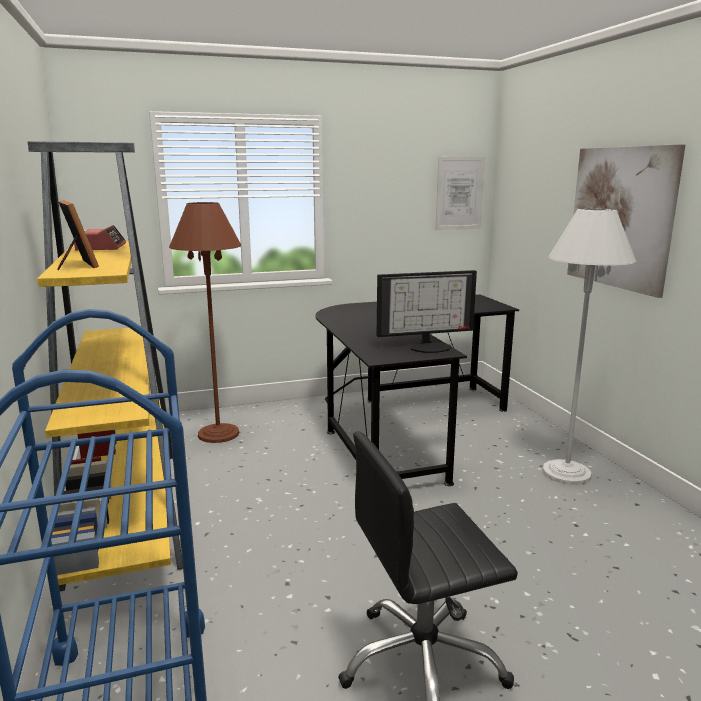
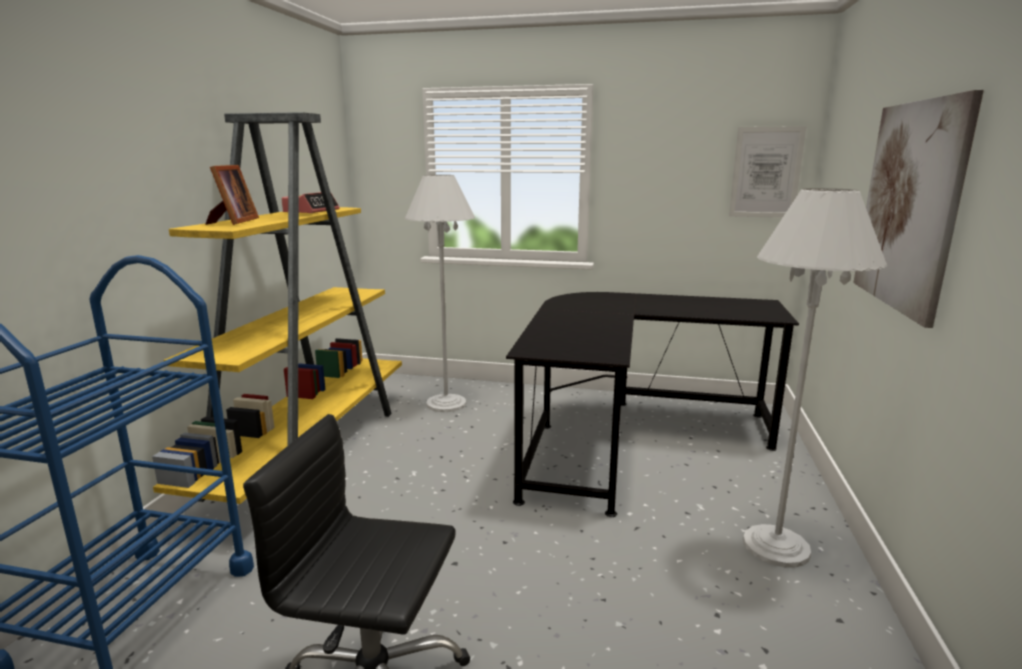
camera: 30 degrees right, 0 degrees up
brown floor lamp [169,202,242,443] -> white floor lamp [405,175,475,412]
monitor [377,270,477,353] -> none

